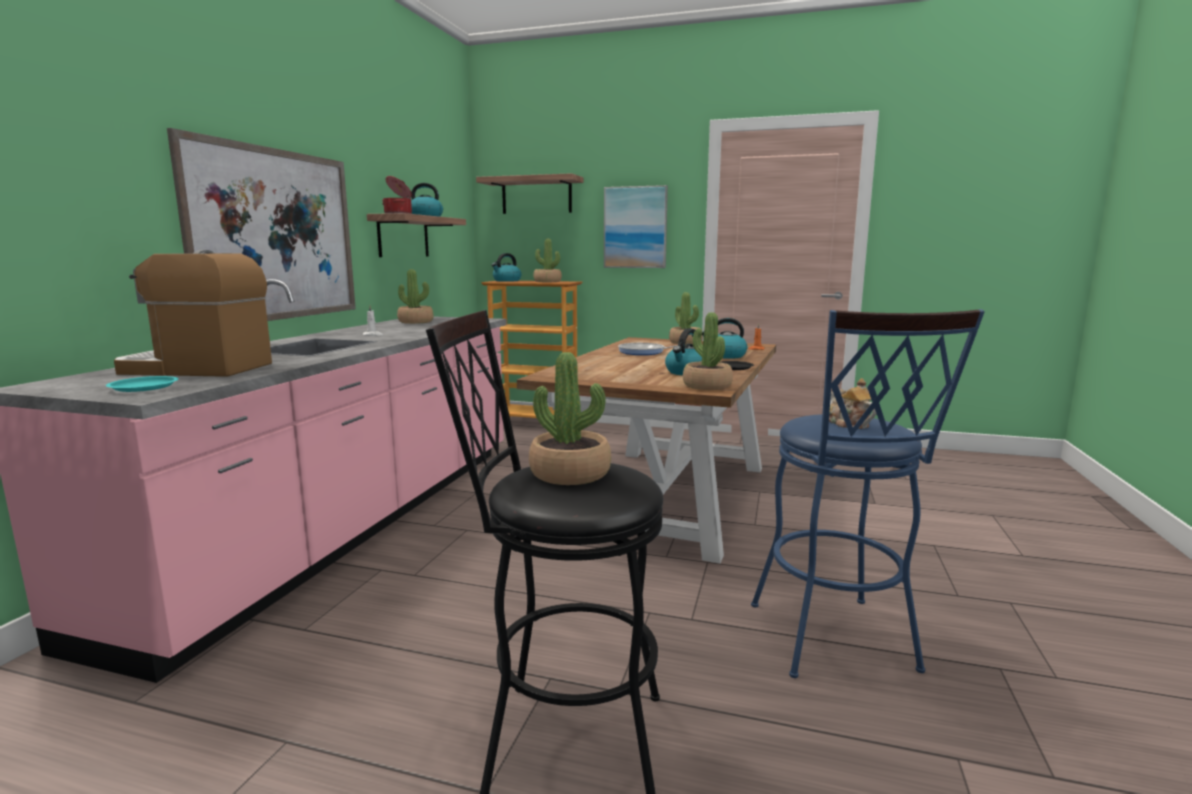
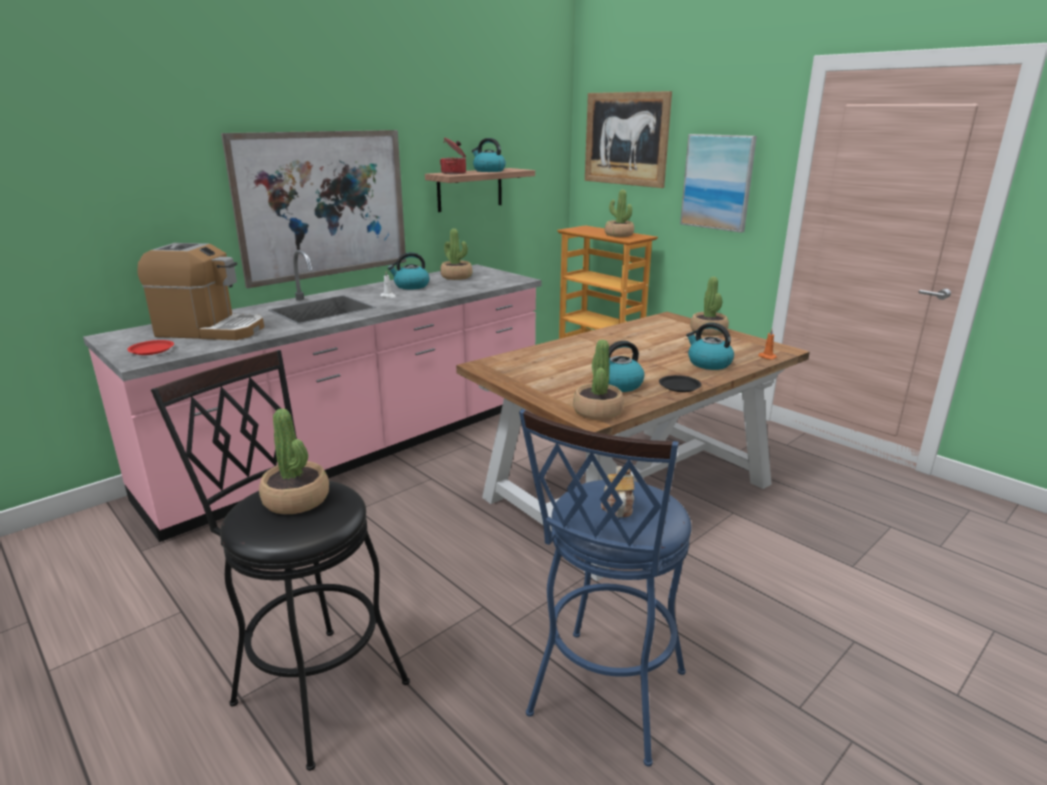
camera: 30 degrees right, 10 degrees up
turquoise plate [106,376,179,392] -> red plate [127,340,174,355]
coffee machine [114,250,272,377] -> coffee machine turned 150 degrees clockwise [137,243,264,340]
shelf [476,173,584,214] -> picture [585,91,672,188]
kettle [492,253,521,282] -> kettle moved to [388,252,429,290]
frying pan [618,343,677,355] -> none

